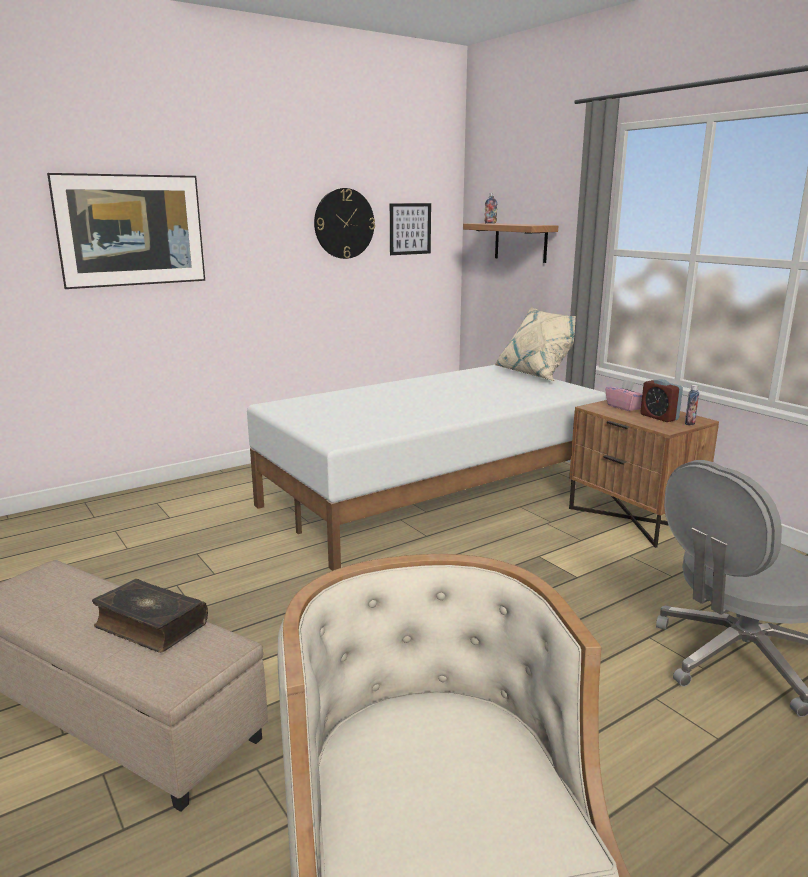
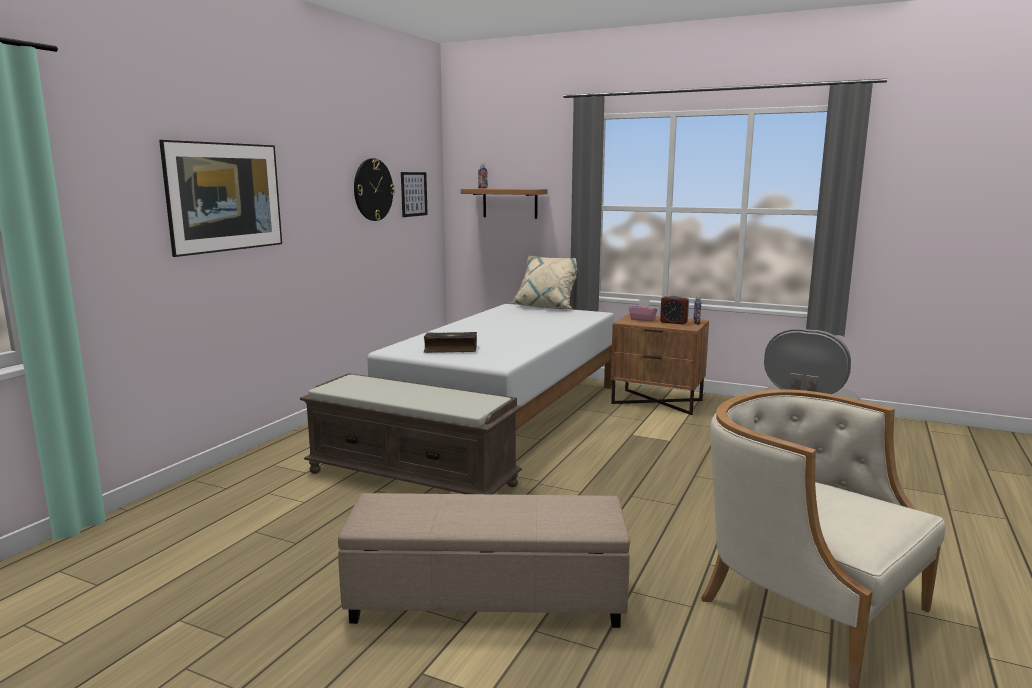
camera: 30 degrees left, 5 degrees down
book [92,579,208,653] -> book moved to [423,332,477,353]
none -> brown bench [300,373,522,494]

